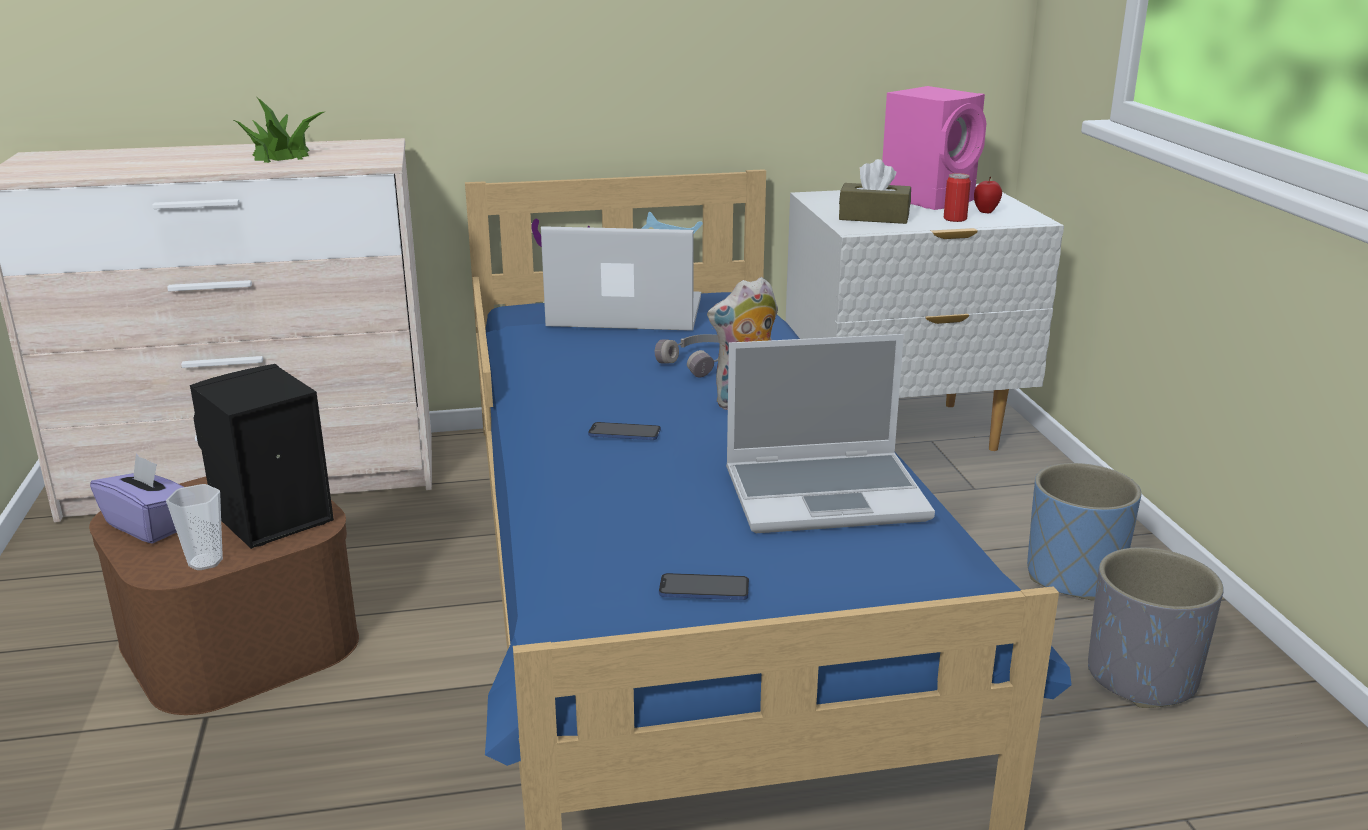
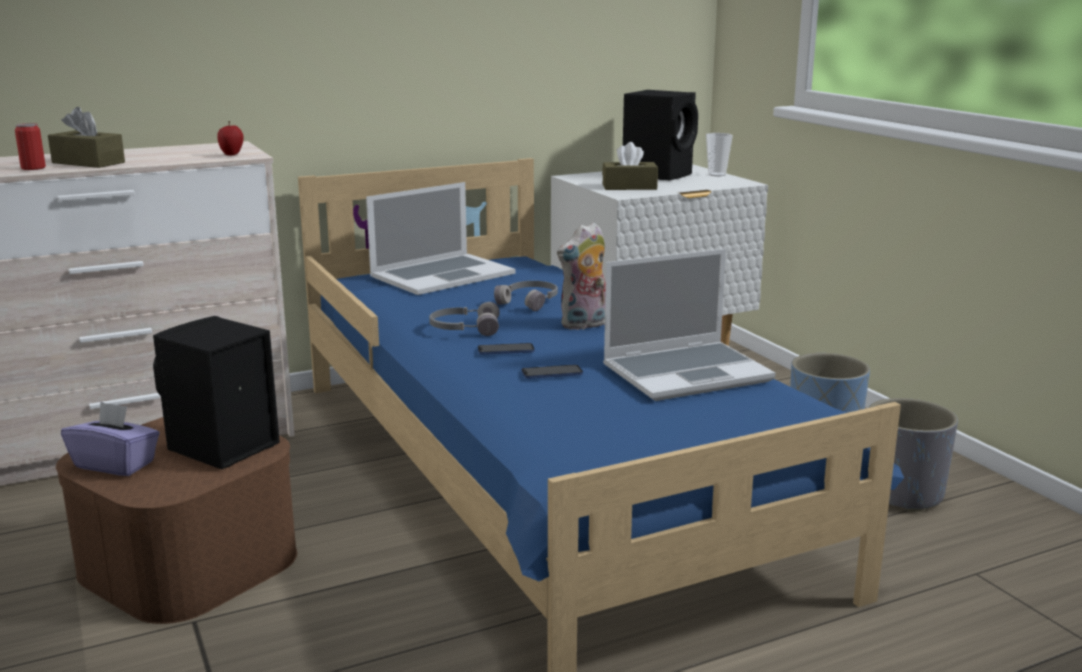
camera: 15 degrees left, 5 degrees down
cup [166,484,223,570] -> cup moved to [706,133,733,176]
potted plant [234,98,324,163] -> none
laptop [541,226,701,331] -> laptop turned 150 degrees clockwise [366,182,515,295]
phone [659,573,749,600] -> phone moved to [521,365,583,379]
pink speaker [882,86,986,210] -> black speaker [623,90,698,180]
can [944,173,971,222] -> can moved to [15,123,46,170]
apple [974,177,1002,213] -> apple moved to [217,121,243,155]
none -> brown tissue box [48,107,125,168]
none -> grey headphones [429,302,500,336]

